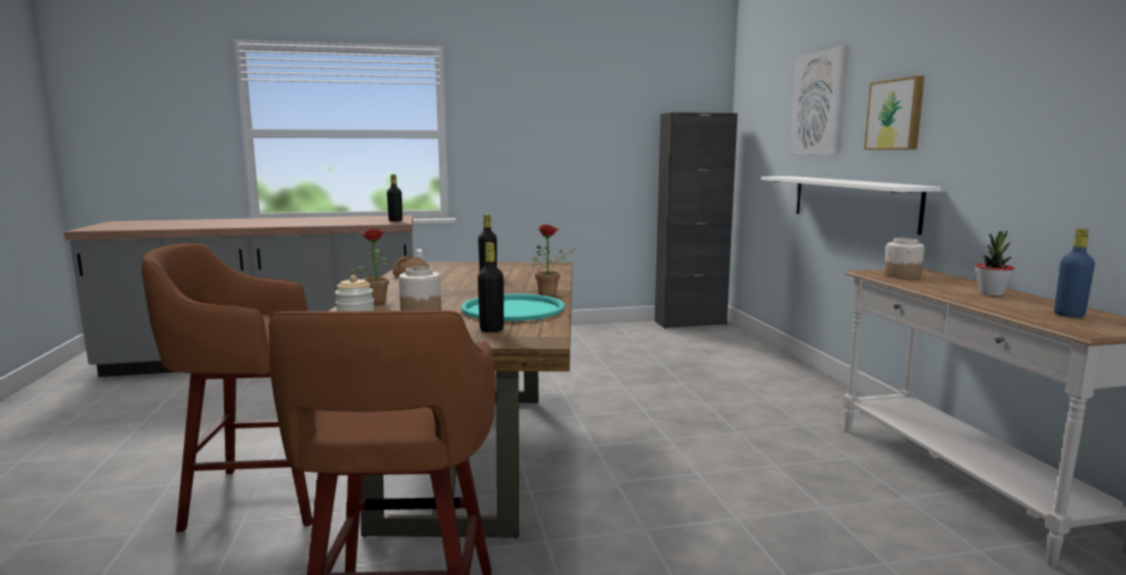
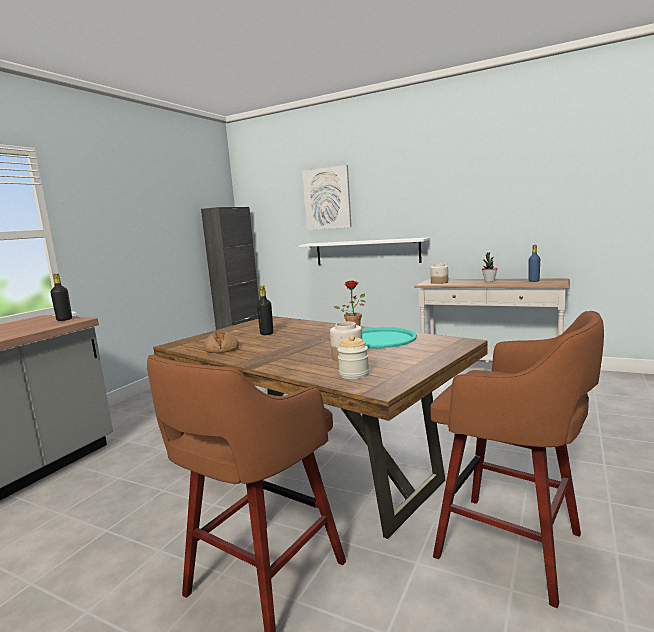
camera: 50 degrees left, 0 degrees up
potted plant [349,229,390,304] -> none
black bottle [478,242,504,332] -> none
picture [864,76,925,150] -> none

